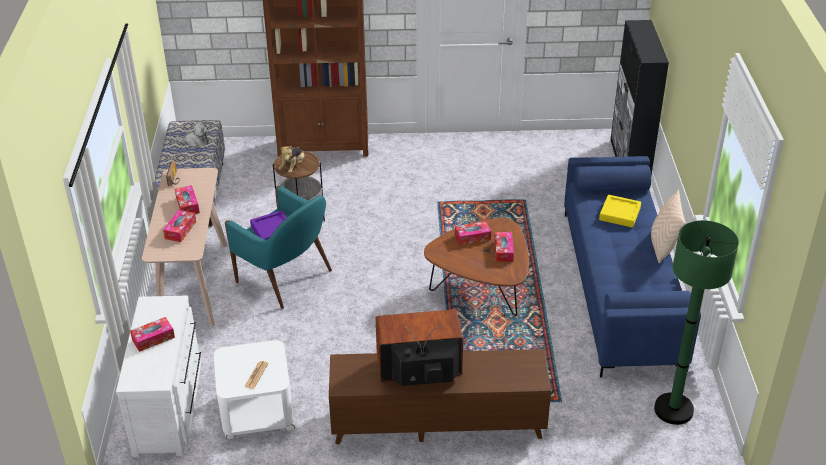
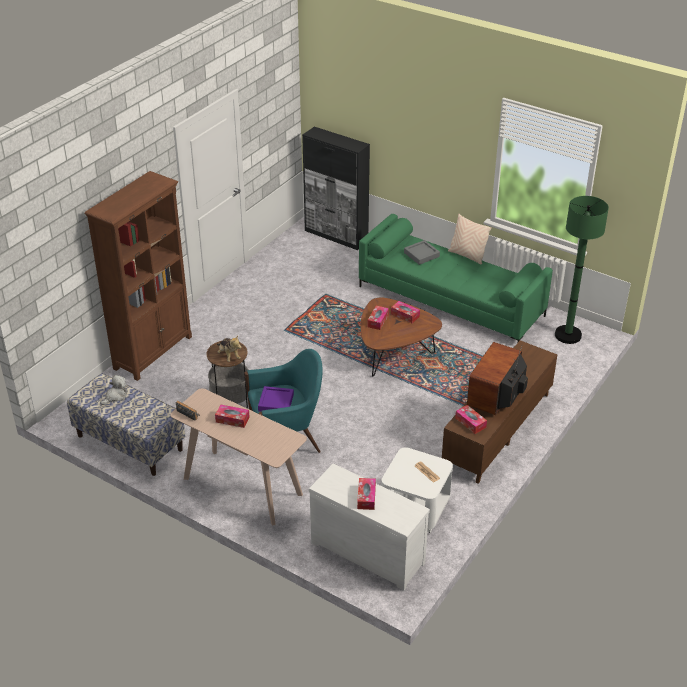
camera: 55 degrees left, 0 degrees up
tissue box [163,210,196,242] -> tissue box moved to [455,405,487,434]
blue sofa [564,156,701,377] -> green sofa [359,214,553,342]
yellow tray [599,195,641,228] -> grey tray [404,240,440,265]

